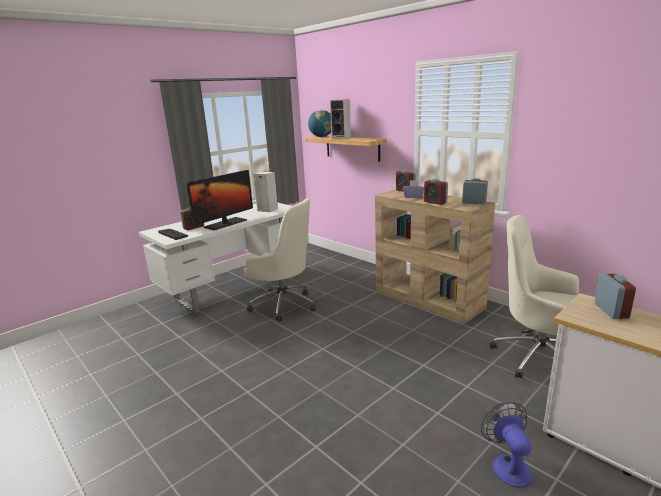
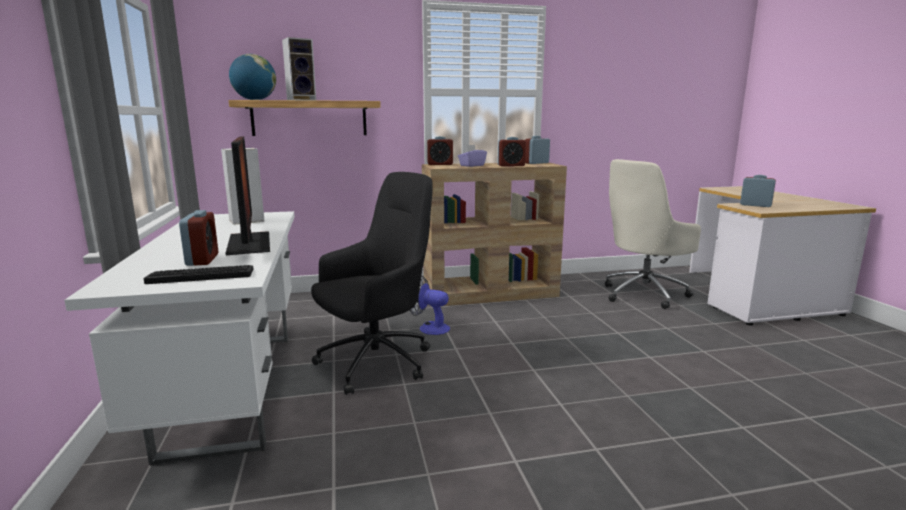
camera: 60 degrees left, 5 degrees down
beige office chair [244,198,316,322] -> black office chair [311,172,433,395]
fan [481,402,532,487] -> fan moved to [410,276,450,335]

